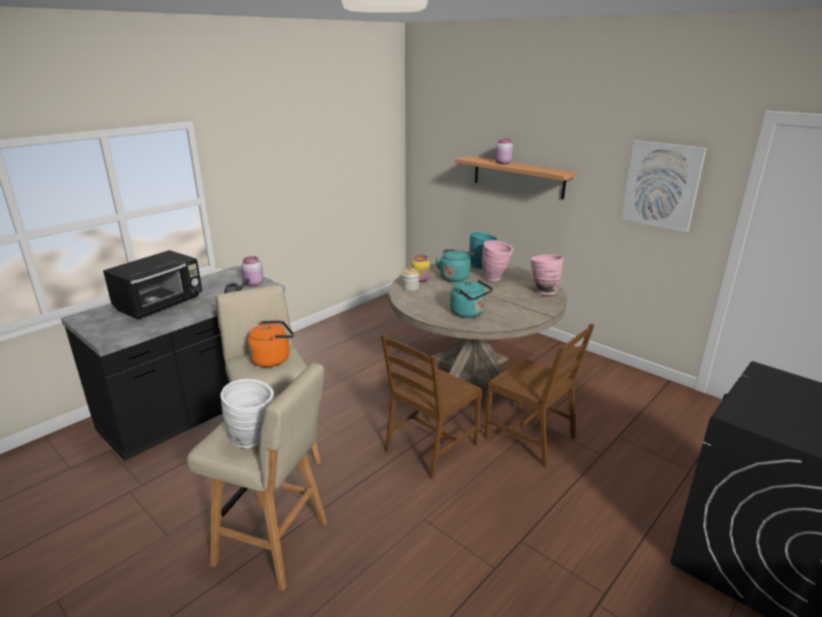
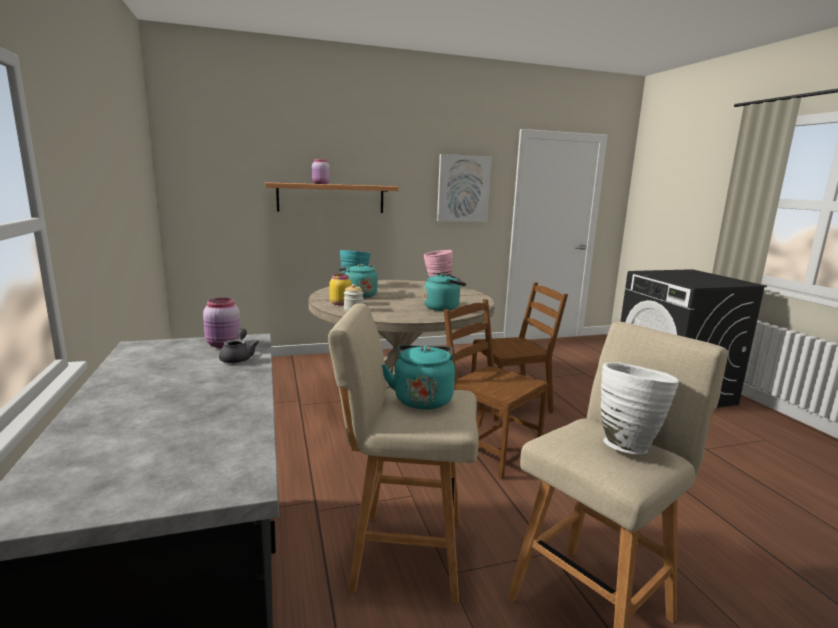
camera: 60 degrees left, 10 degrees down
black microwave [103,250,202,320] -> none
orange kettle [247,320,294,367] -> turquoise kettle [382,345,455,410]
brown chair [381,334,482,479] -> brown chair turned 150 degrees clockwise [444,299,548,479]
pink vase [482,240,513,281] -> none

